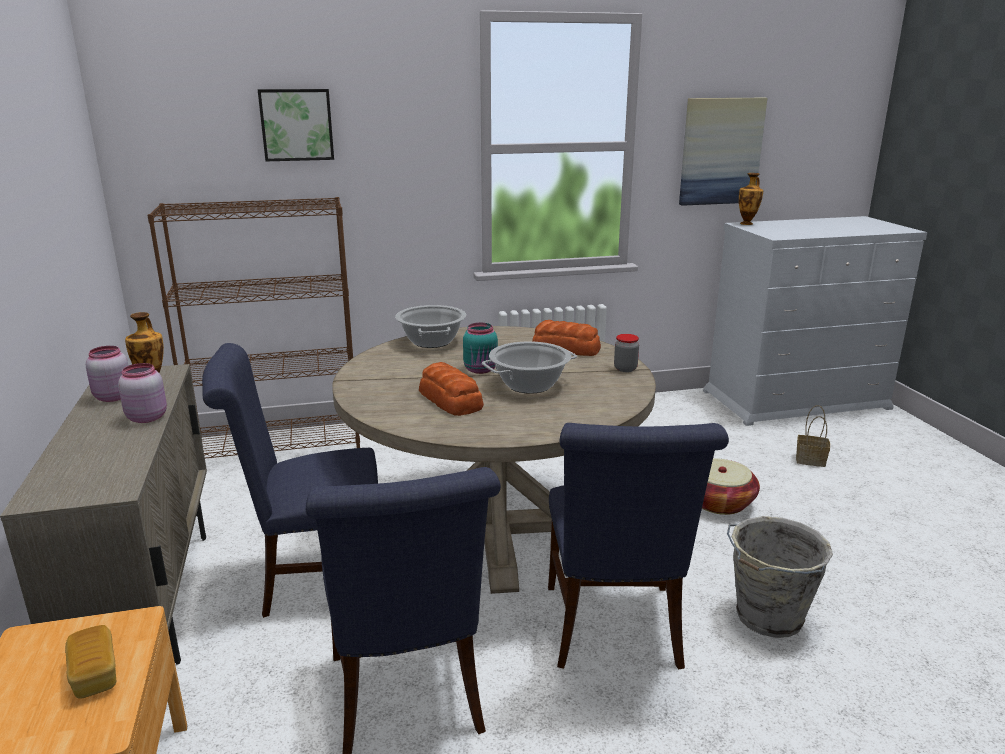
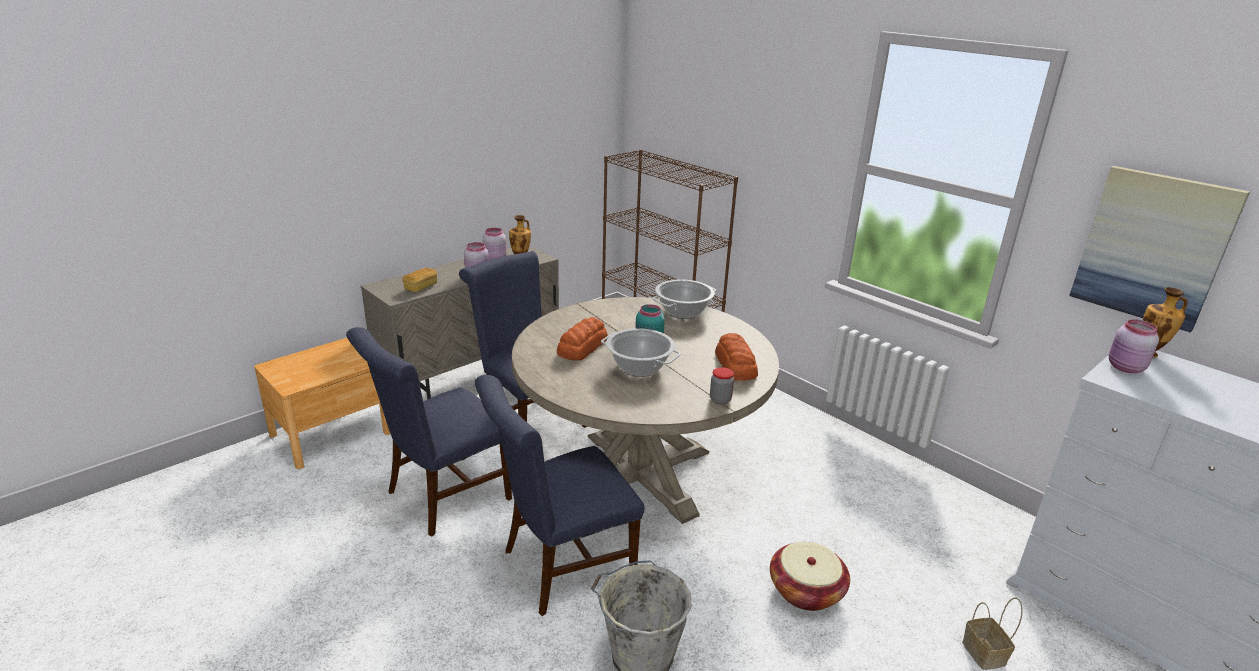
camera: 60 degrees right, 5 degrees up
bread [65,625,116,699] -> bread moved to [402,268,437,292]
picture [258,89,334,161] -> none
none -> pink jar [1109,319,1159,373]

